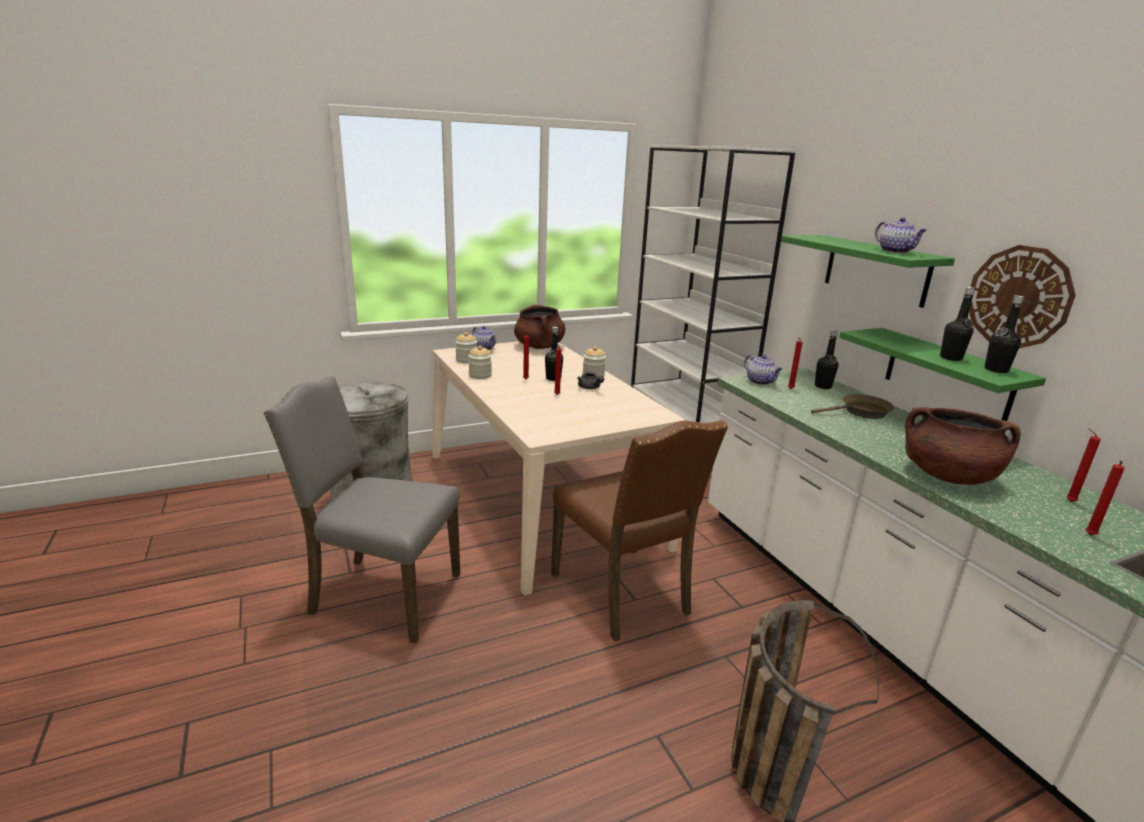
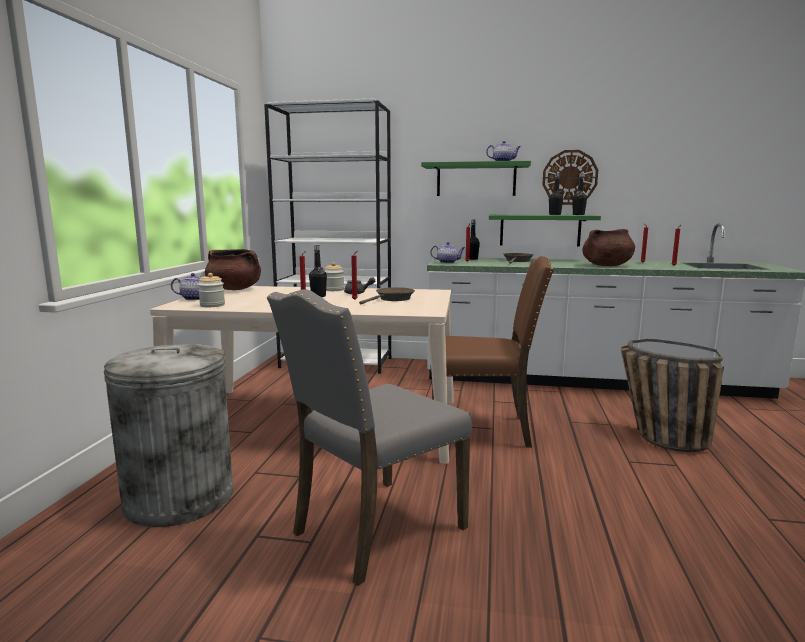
camera: 55 degrees left, 10 degrees down
jar [468,346,492,379] -> none
none -> brown frying pan [359,287,415,305]

